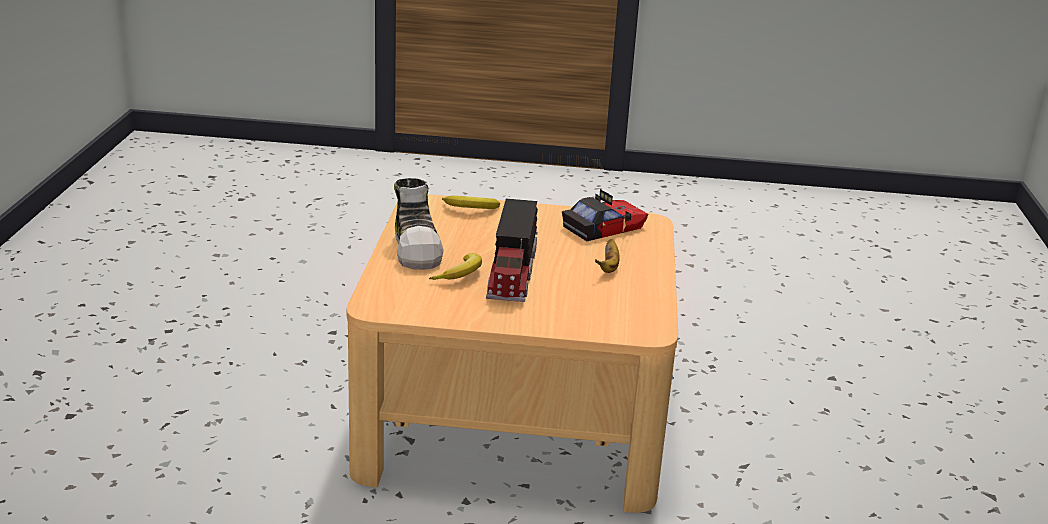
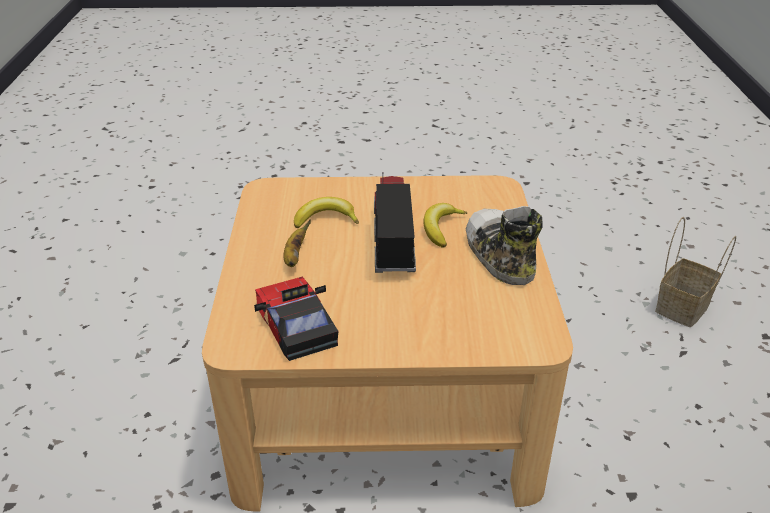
camera: 175 degrees right, 10 degrees up
banana [442,195,500,209] -> banana moved to [294,197,359,228]
toy car [562,189,648,241] -> toy car turned 105 degrees clockwise [254,276,338,361]
none -> basket [655,217,736,327]

